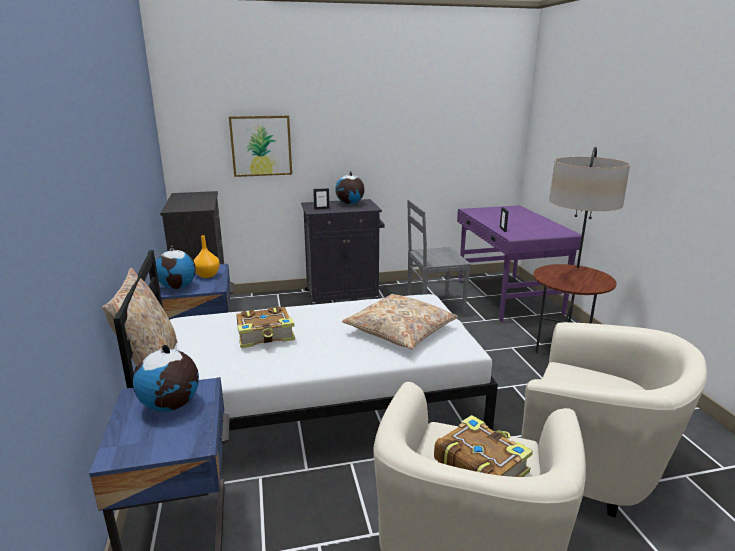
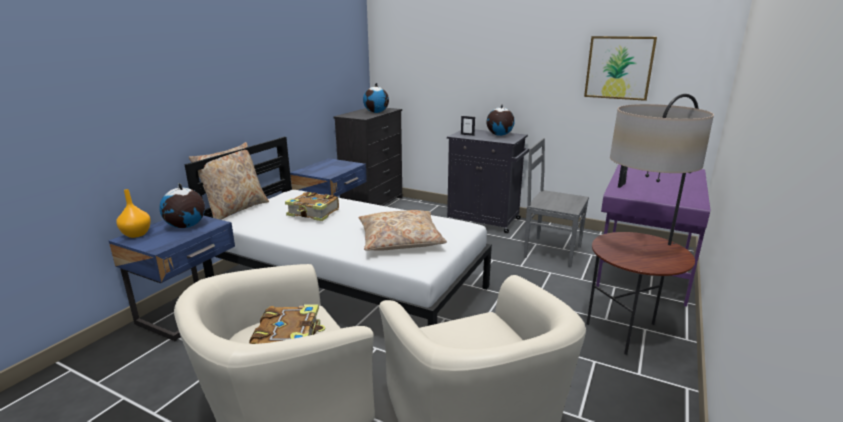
camera: 40 degrees right, 0 degrees up
globe [156,245,196,289] -> globe moved to [363,83,389,113]
orange vase [193,235,220,278] -> orange vase moved to [116,189,151,238]
picture [229,115,292,177] -> picture moved to [584,36,657,101]

